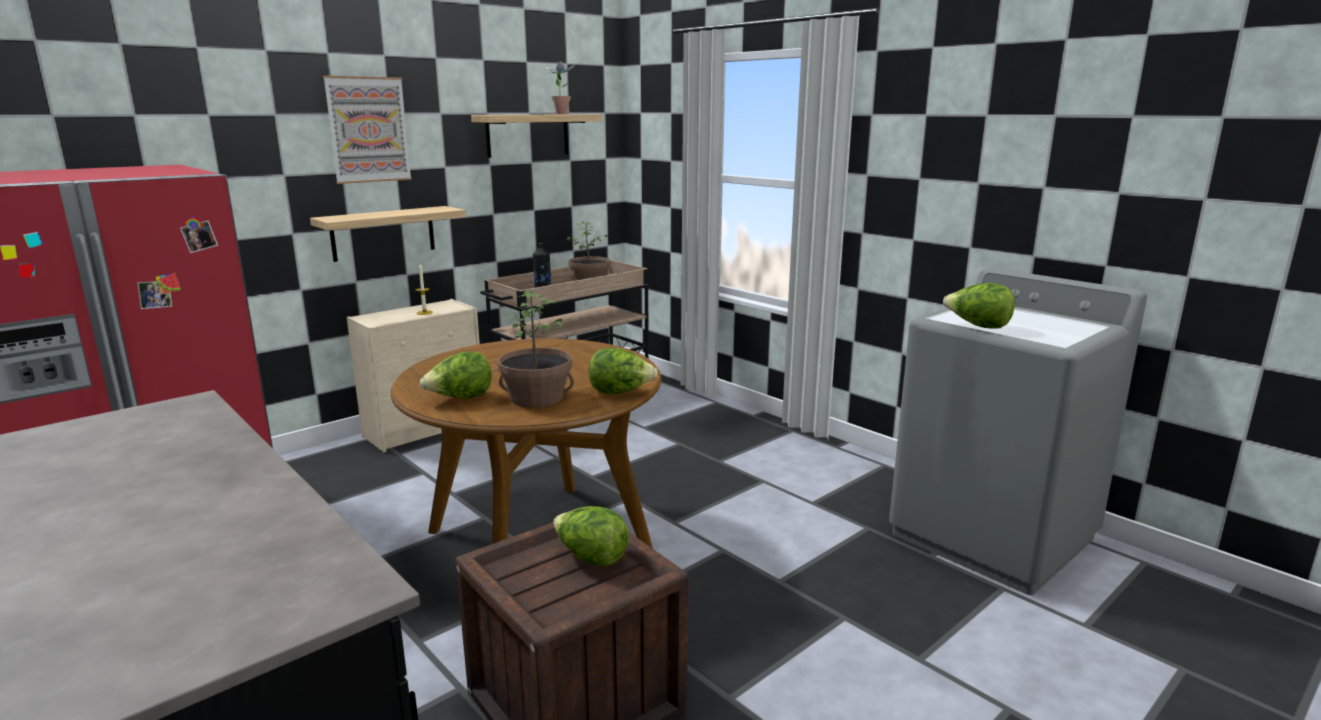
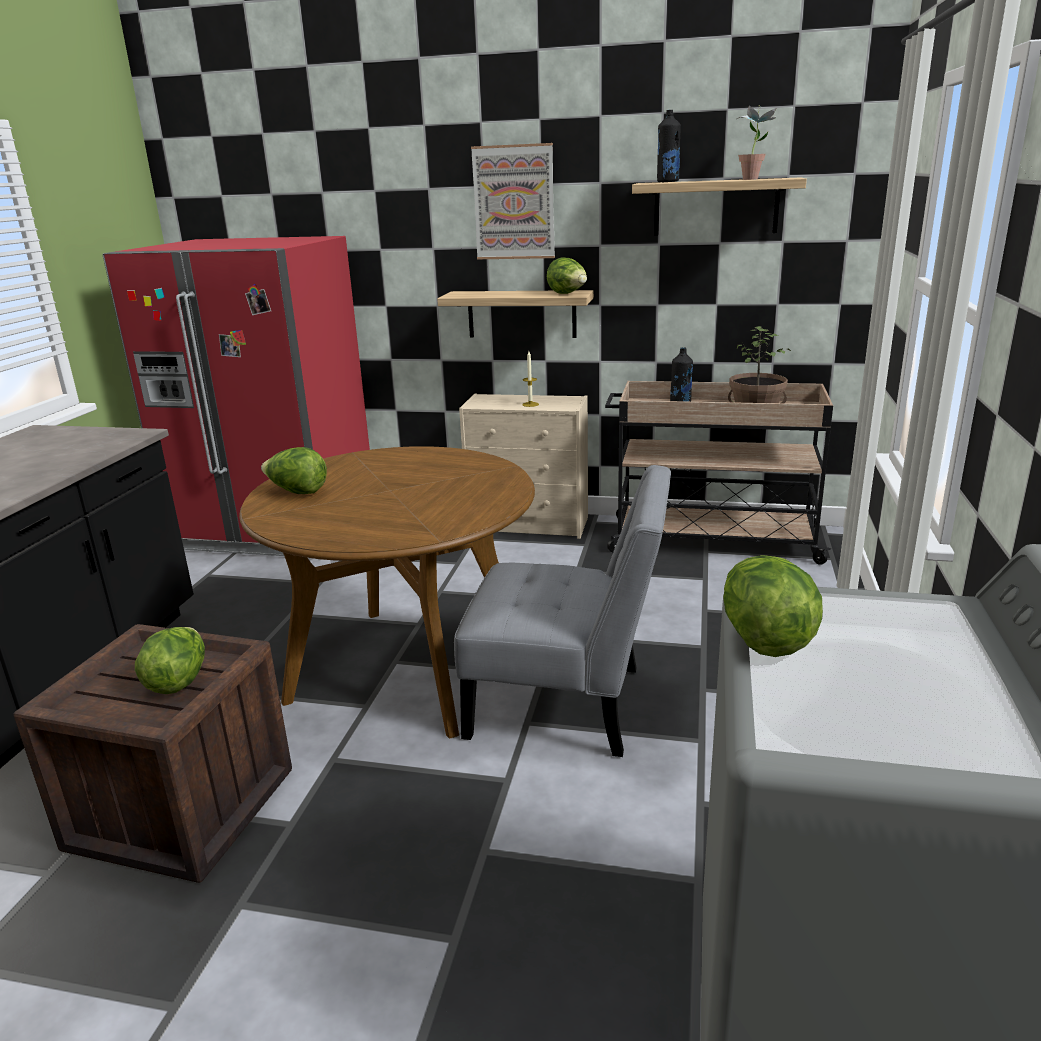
camera: 55 degrees right, 5 degrees up
potted plant [498,290,574,408] -> none
lettuce [589,348,658,395] -> lettuce moved to [547,258,587,294]
none -> grey chair [454,465,671,757]
none -> black bottle [657,110,681,182]

